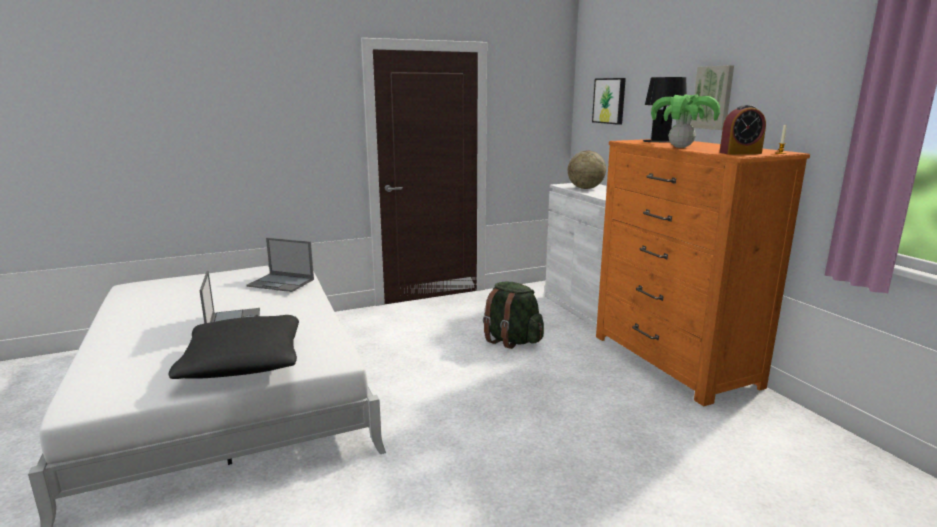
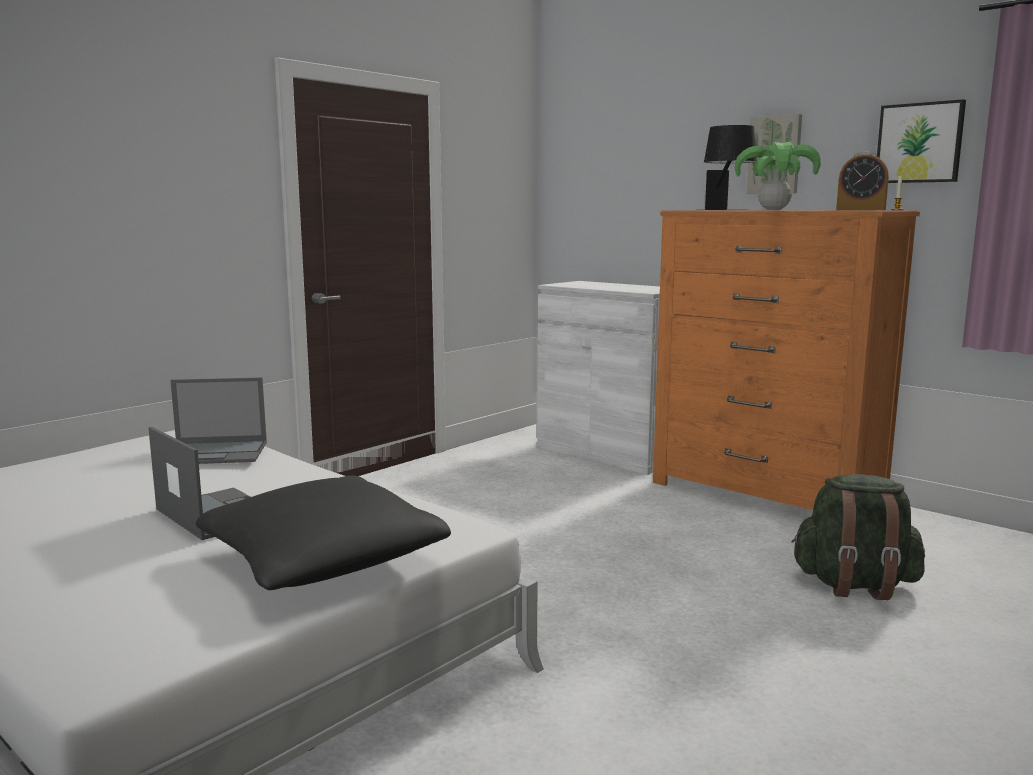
camera: 25 degrees left, 5 degrees down
green backpack [483,281,544,349] -> green backpack moved to [791,474,925,600]
globe [568,150,606,189] -> none
picture [592,78,626,125] -> picture moved to [877,99,966,183]
alarm clock [720,105,766,154] -> alarm clock turned 60 degrees clockwise [836,152,889,210]

